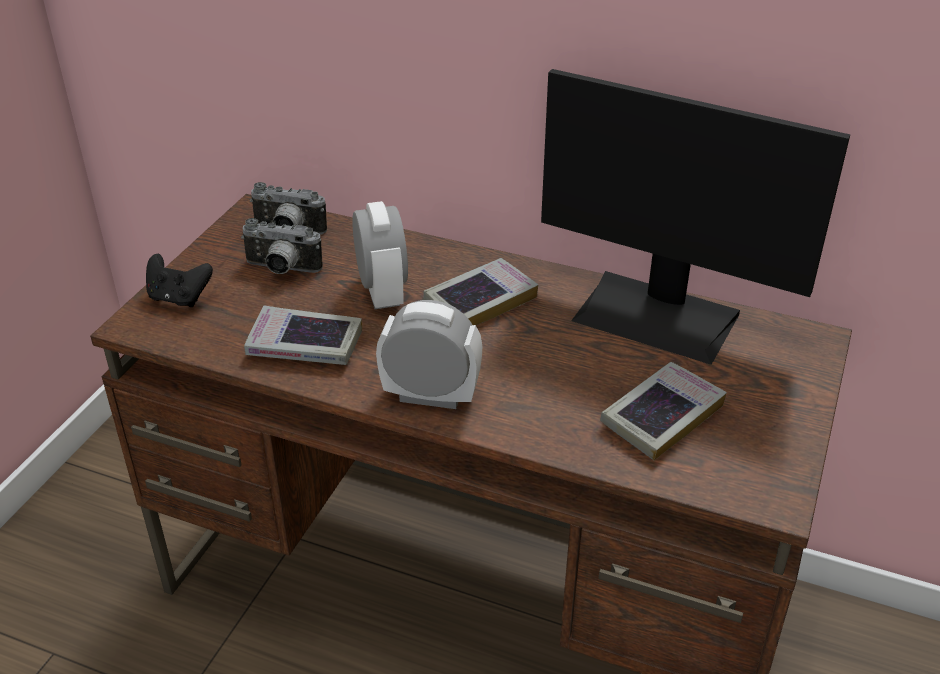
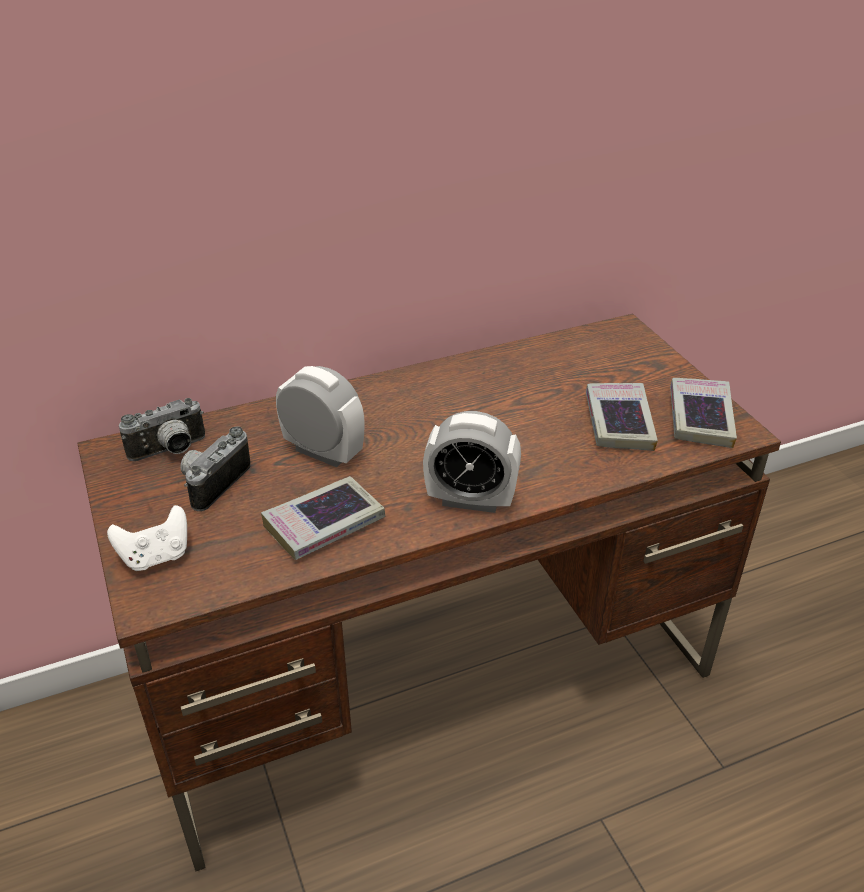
camera: 45 degrees left, 0 degrees up
black game controller [146,254,213,307] -> white game controller [107,505,187,571]
camera [241,218,323,274] -> camera turned 150 degrees clockwise [180,426,251,511]
alarm clock [376,300,482,409] -> alarm clock turned 135 degrees counterclockwise [423,411,521,513]
book [423,258,538,325] -> book moved to [670,378,737,448]
monitor [541,69,850,365] -> none

